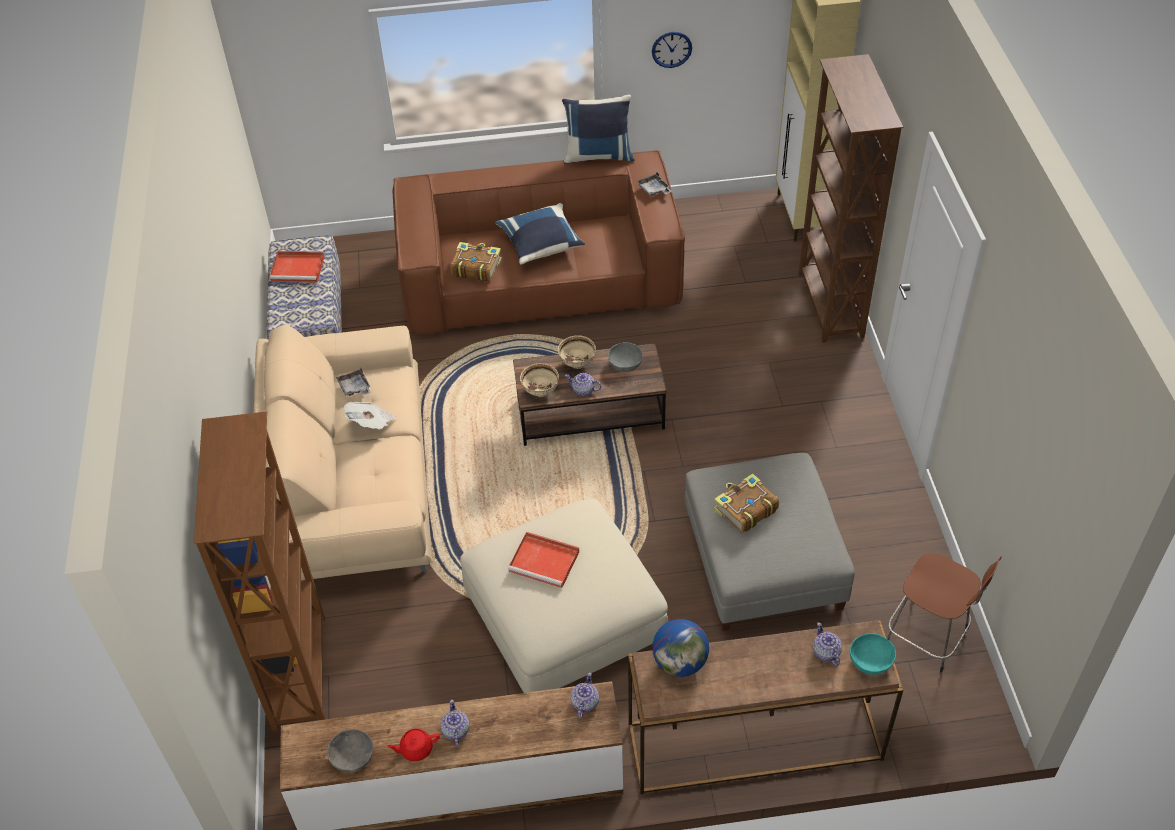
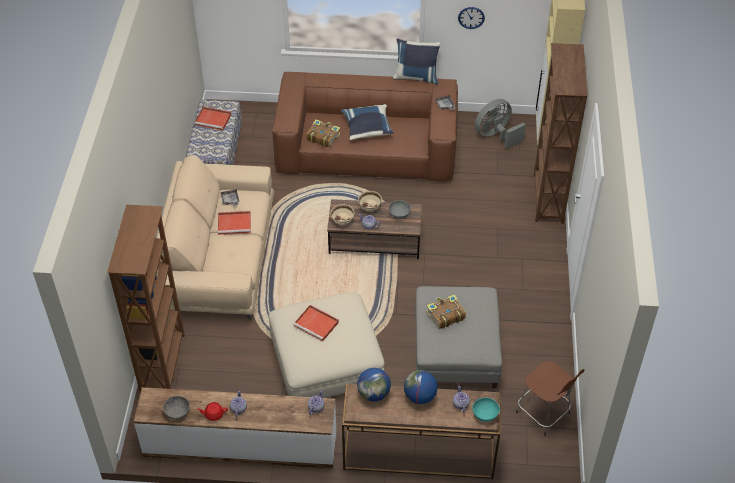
camera: 10 degrees right, 0 degrees up
newspaper [344,402,396,430] -> red tray [218,211,251,235]
none -> globe [404,370,437,404]
none -> grey fan [475,99,526,149]

